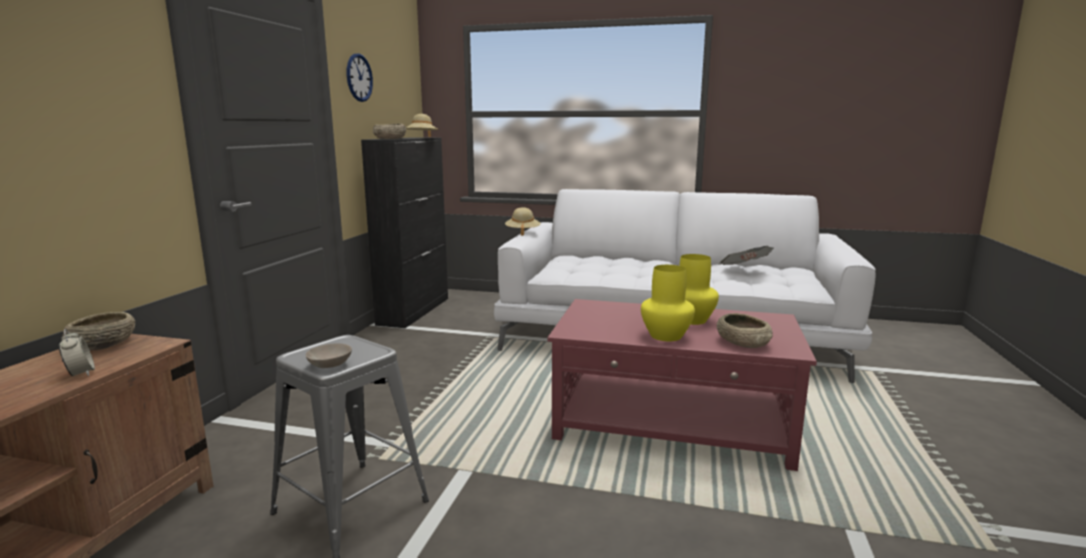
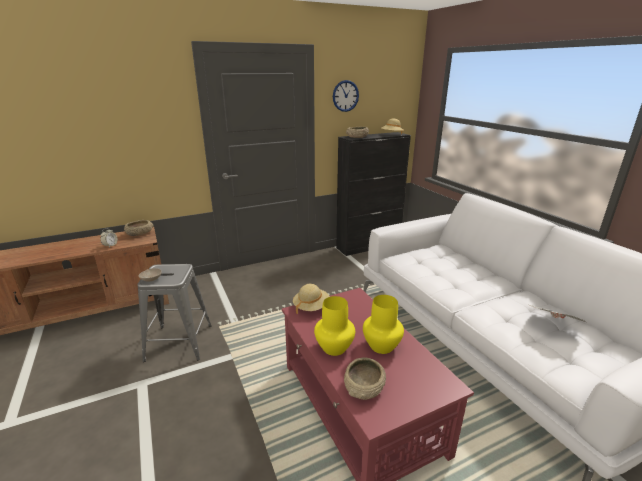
camera: 50 degrees right, 10 degrees up
beige hat [505,207,541,236] -> beige hat moved to [293,284,330,314]

